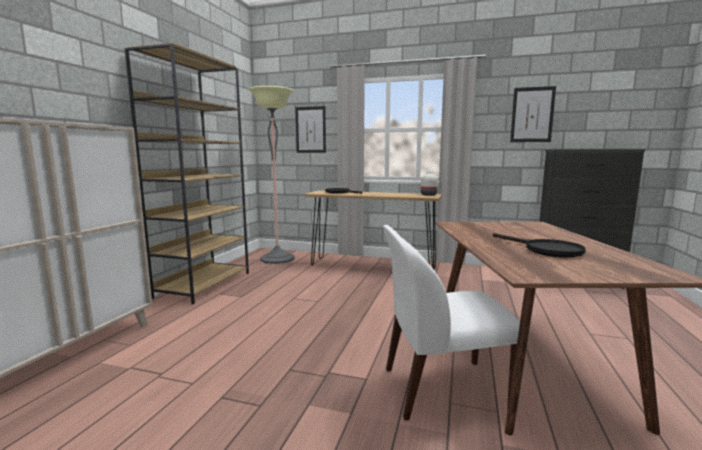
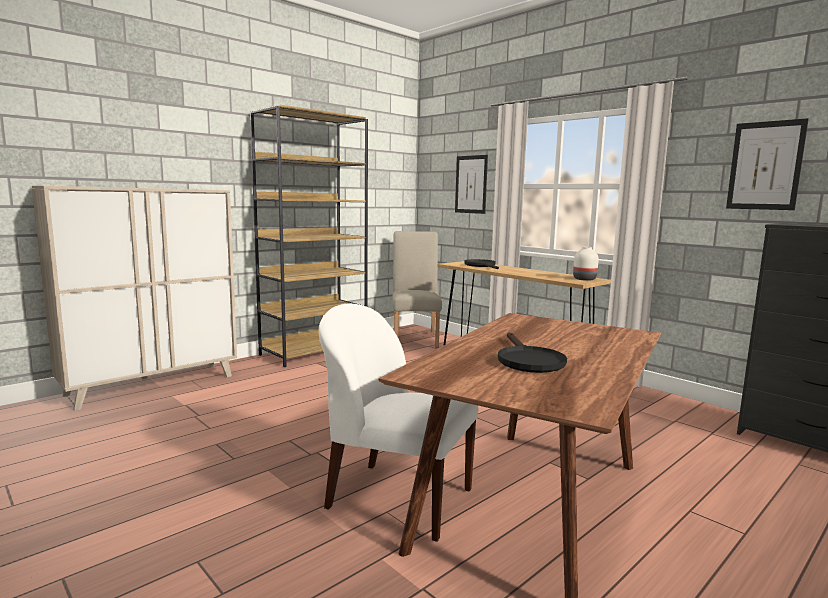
camera: 30 degrees right, 0 degrees up
floor lamp [249,86,295,264] -> beige chair [392,231,442,348]

